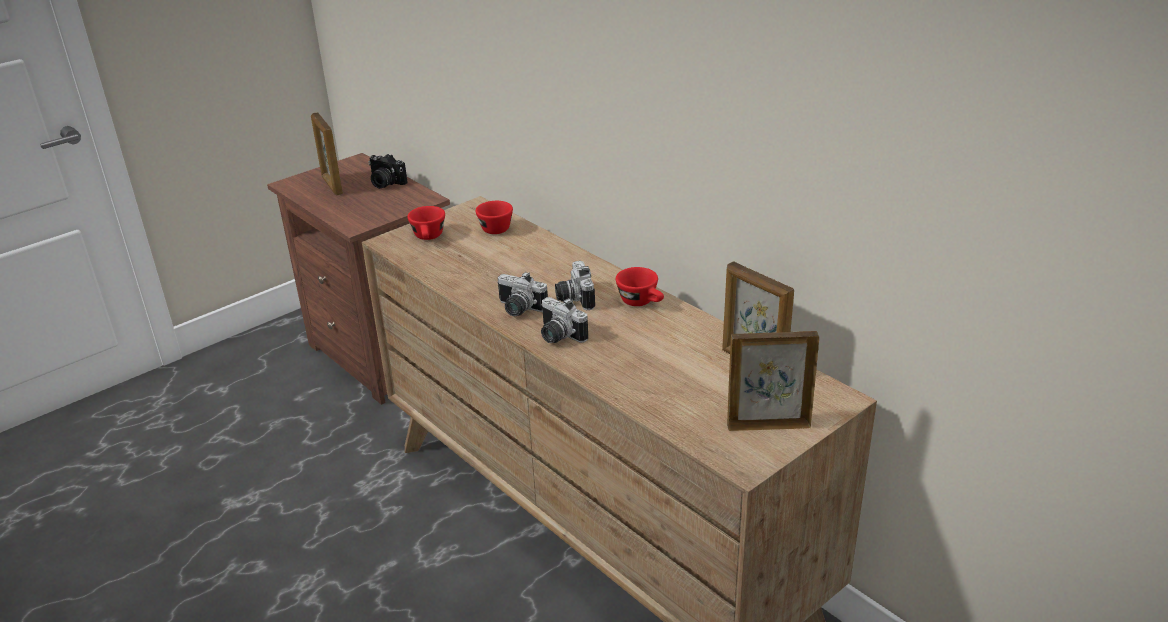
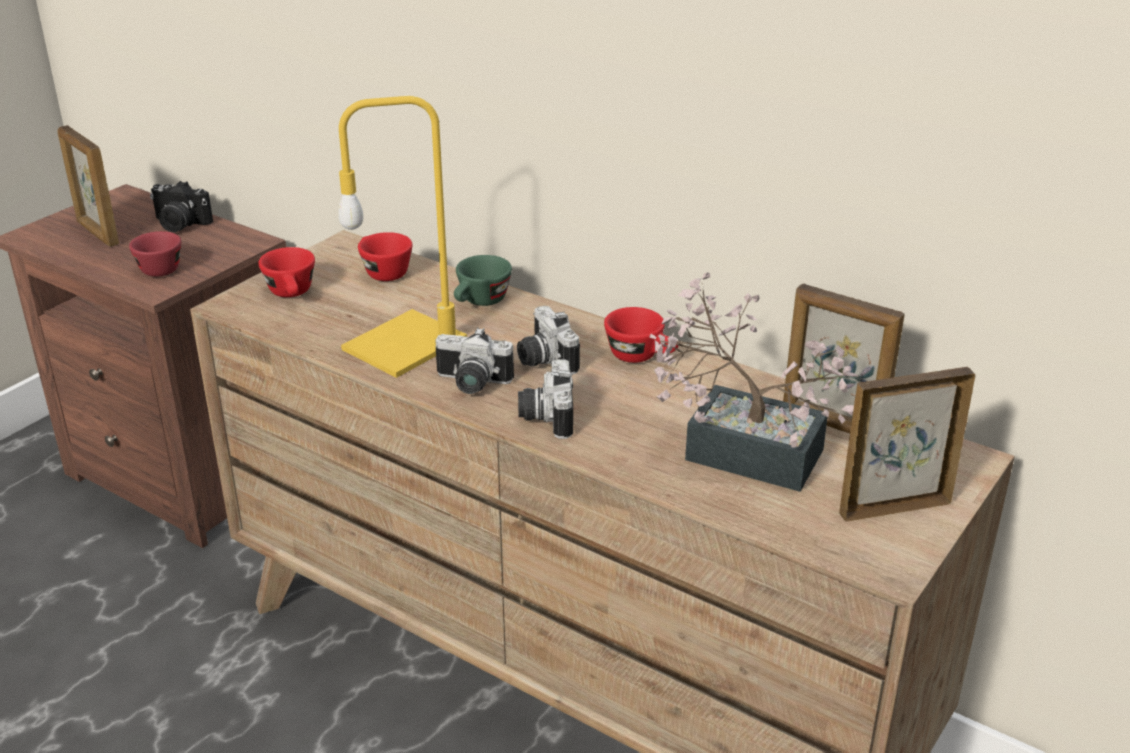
camera: 15 degrees left, 0 degrees up
camera [541,297,588,343] -> camera turned 60 degrees clockwise [518,359,573,439]
none -> red cup [129,231,181,277]
none -> yellow table lamp [338,96,467,378]
none -> green cup [454,255,512,306]
none -> potted plant [649,273,858,492]

